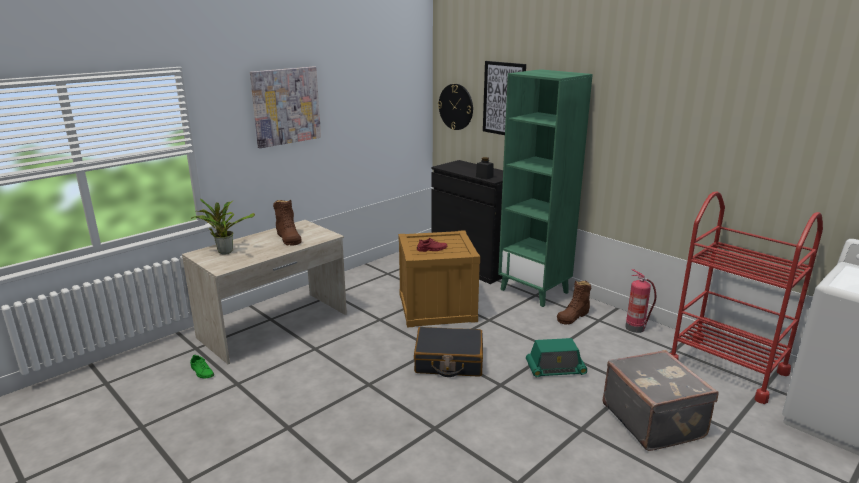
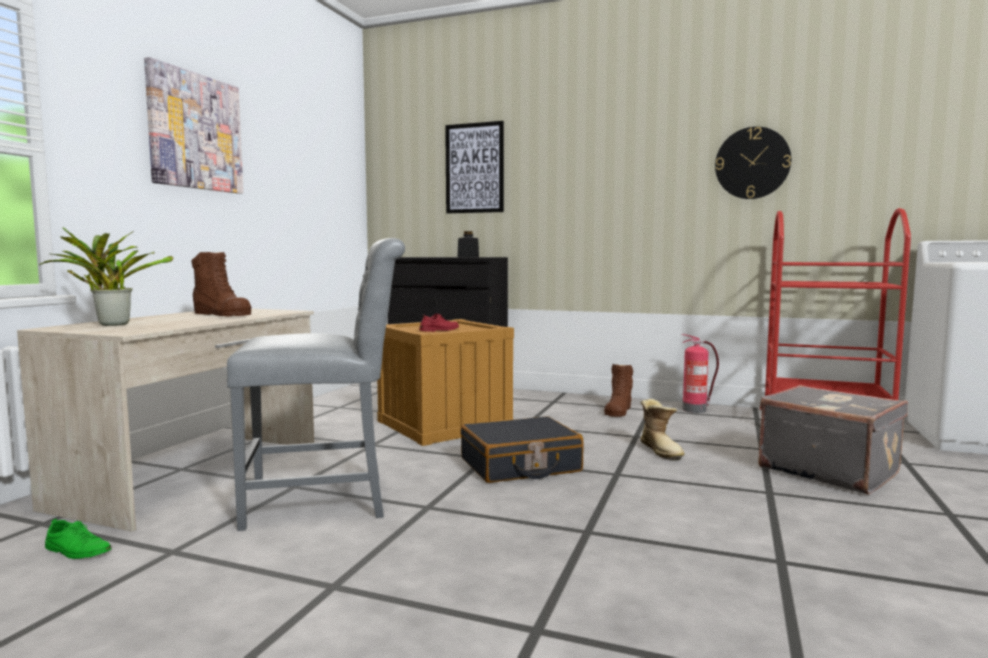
camera: 25 degrees left, 15 degrees down
wall clock [438,84,473,130] -> wall clock moved to [715,127,791,199]
green bookcase [498,69,593,307] -> none
radio [526,338,587,378] -> boot [640,399,684,461]
none -> grey chair [227,238,405,531]

